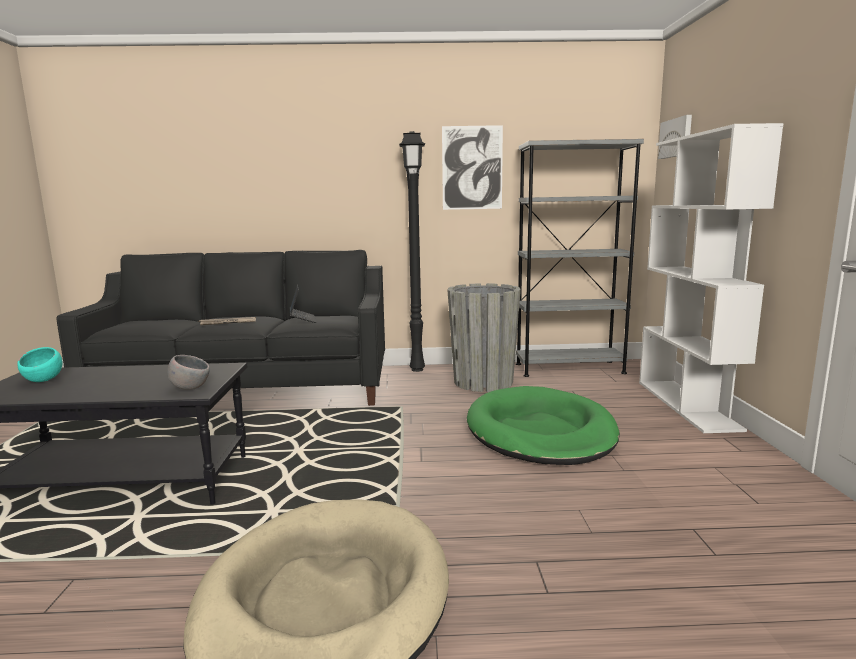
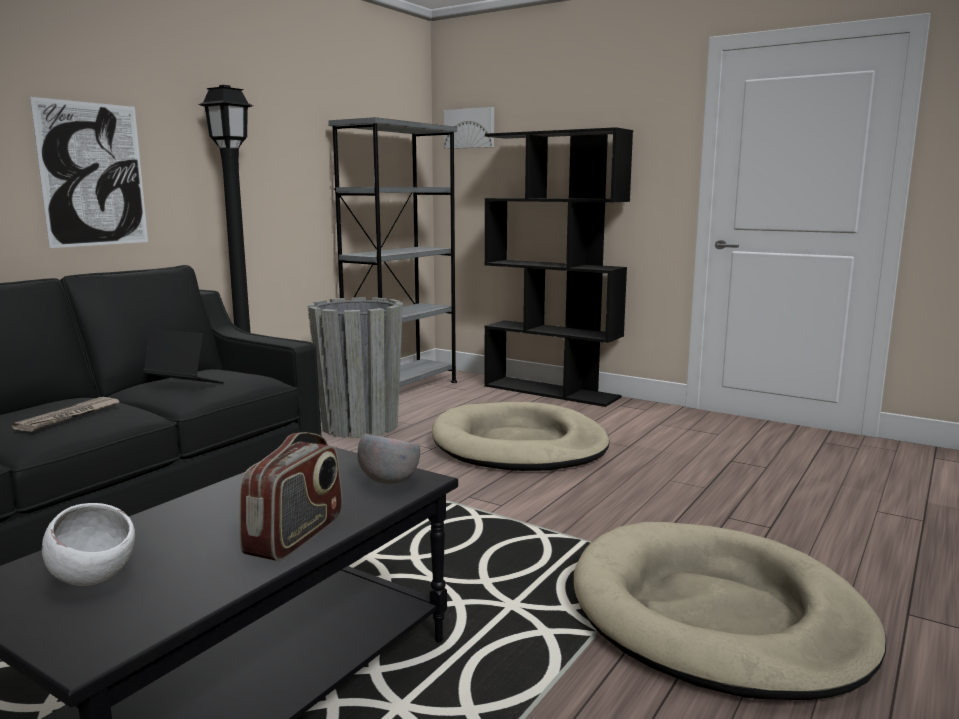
camera: 55 degrees left, 0 degrees up
turquoise bowl [17,347,63,382] -> white bowl [42,503,135,586]
picture [442,125,503,210] -> picture moved to [30,97,148,248]
green dog bed [467,386,620,465] -> beige dog bed [432,402,610,471]
white bookcase [639,123,784,433] -> black bookcase [484,127,633,407]
none -> radio [239,432,343,561]

